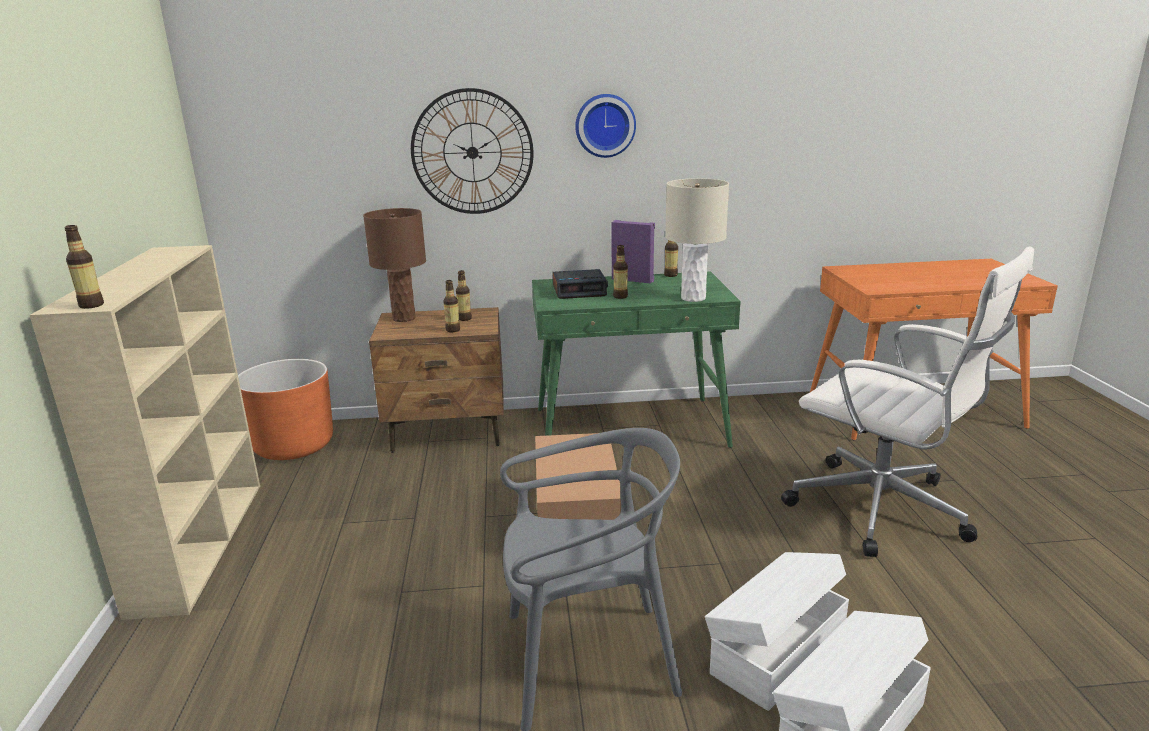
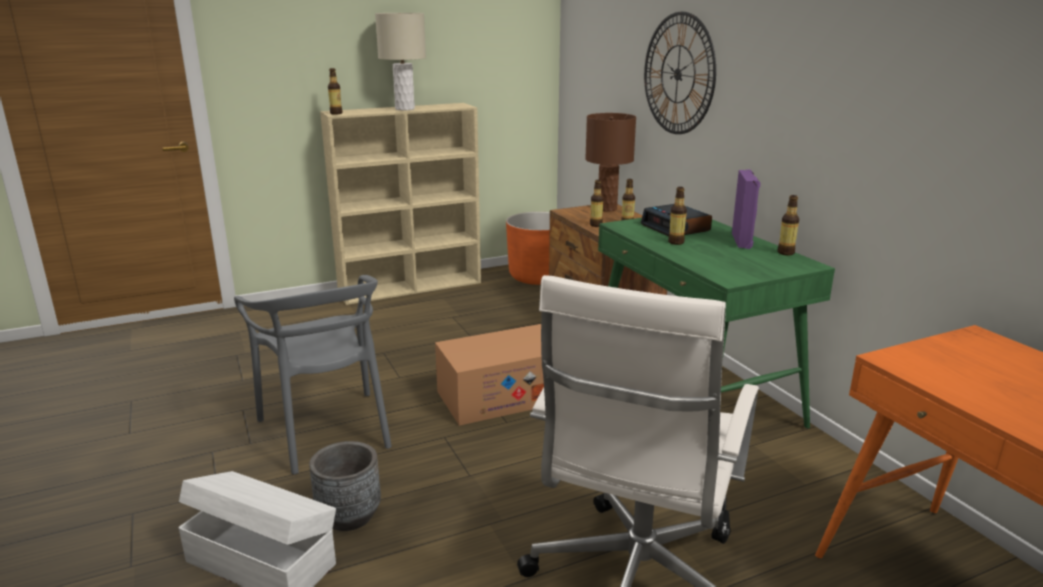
camera: 70 degrees right, 0 degrees up
wall clock [575,94,636,158] -> none
beige table lamp [665,178,729,302] -> beige table lamp moved to [375,13,426,110]
white storage box [705,552,849,711] -> grey planter [309,441,381,531]

